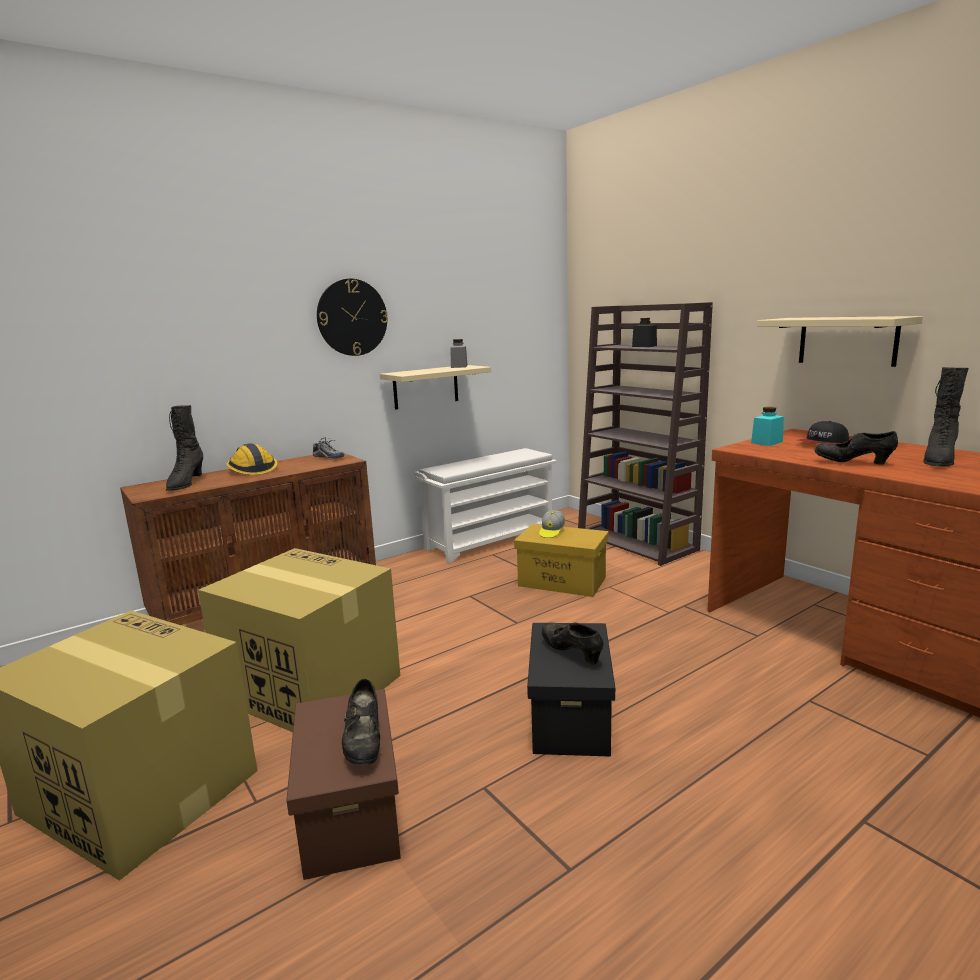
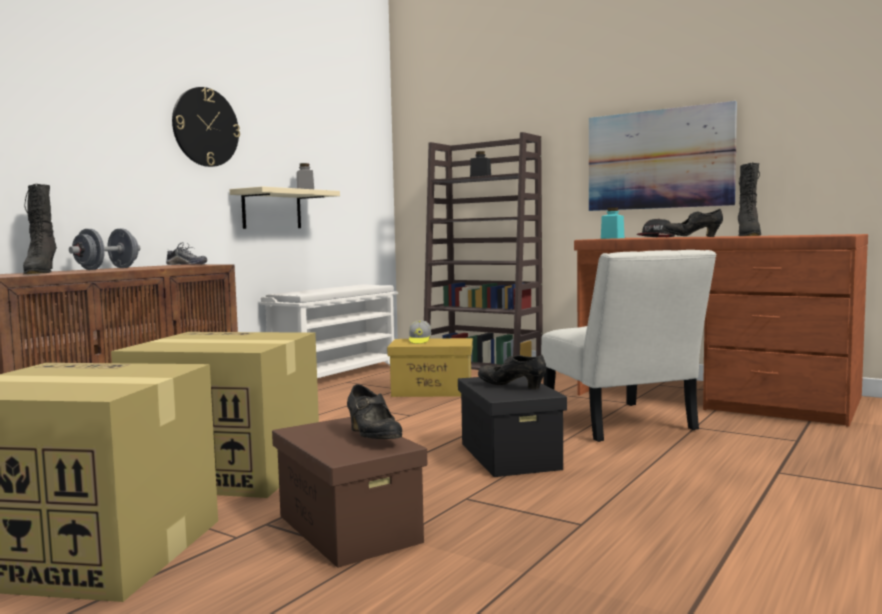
camera: 20 degrees left, 10 degrees down
hard hat [226,443,277,475] -> grey dumbbell [69,229,140,270]
beige shelf [757,316,923,367] -> picture [589,101,737,211]
none -> white chair [541,250,717,442]

